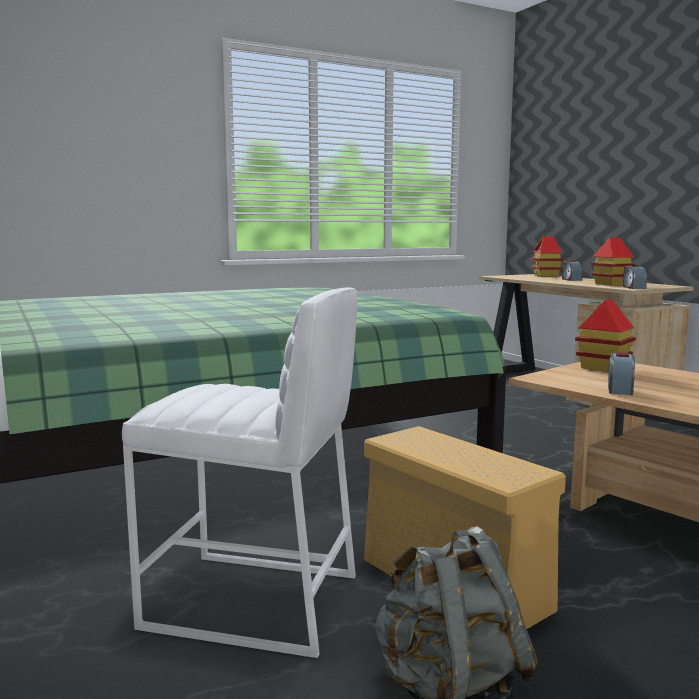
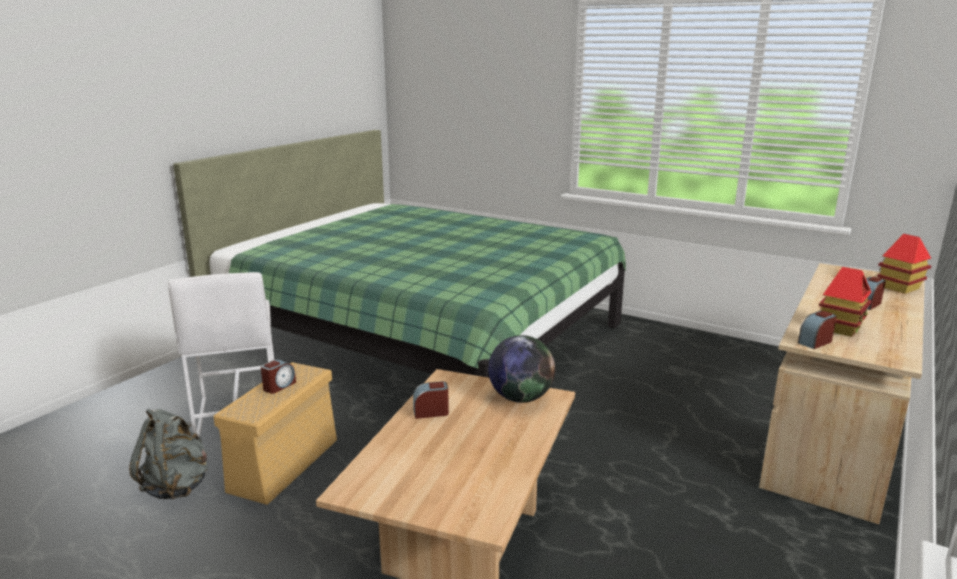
camera: 60 degrees right, 10 degrees up
toy house [575,299,636,372] -> globe [488,335,555,403]
none -> alarm clock [261,359,296,394]

